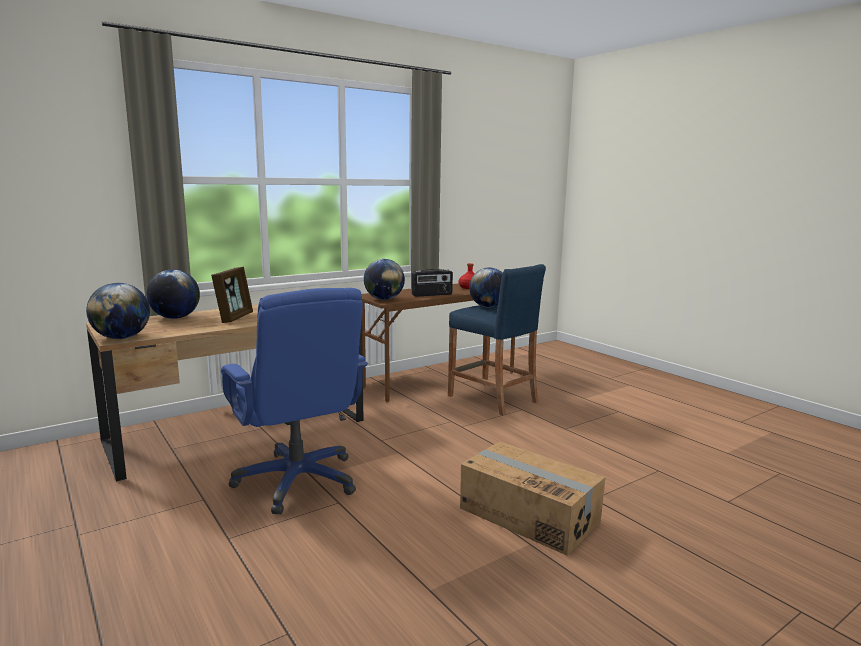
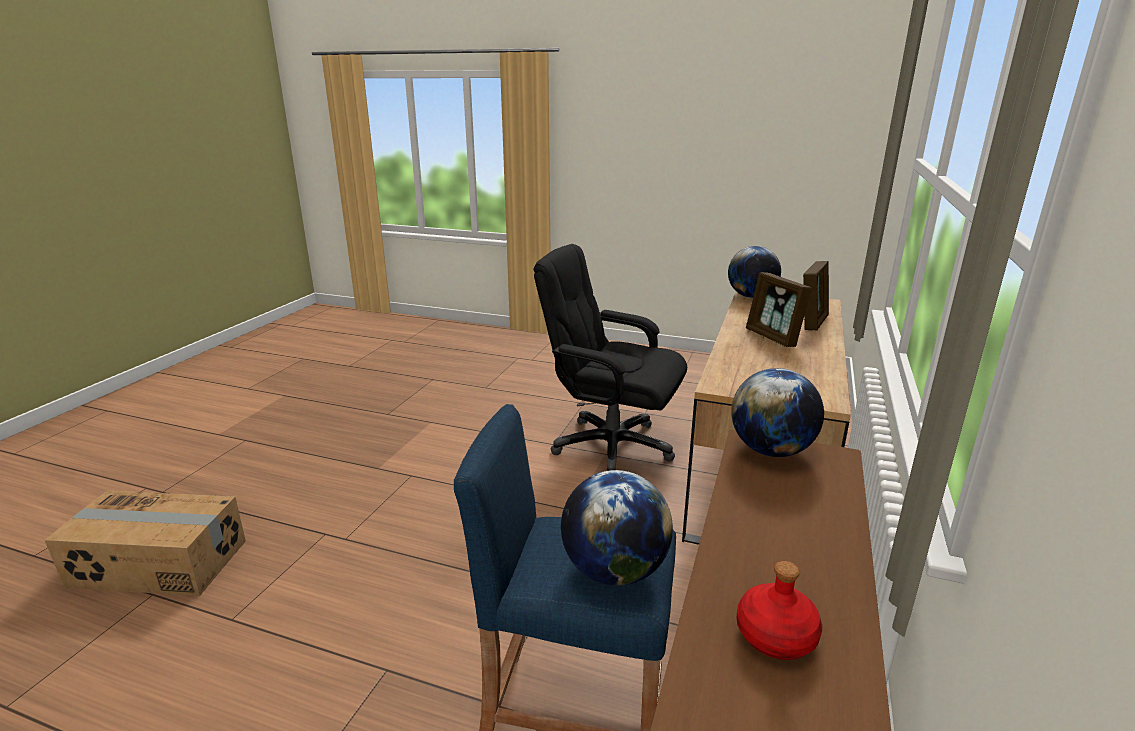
camera: 145 degrees right, 10 degrees up
globe [146,270,200,319] -> picture frame [803,261,829,330]
blue office chair [221,288,368,514] -> black office chair [533,244,687,471]
radio [412,269,453,297] -> none
cardboard box [460,442,606,556] -> cardboard box moved to [45,490,246,596]

